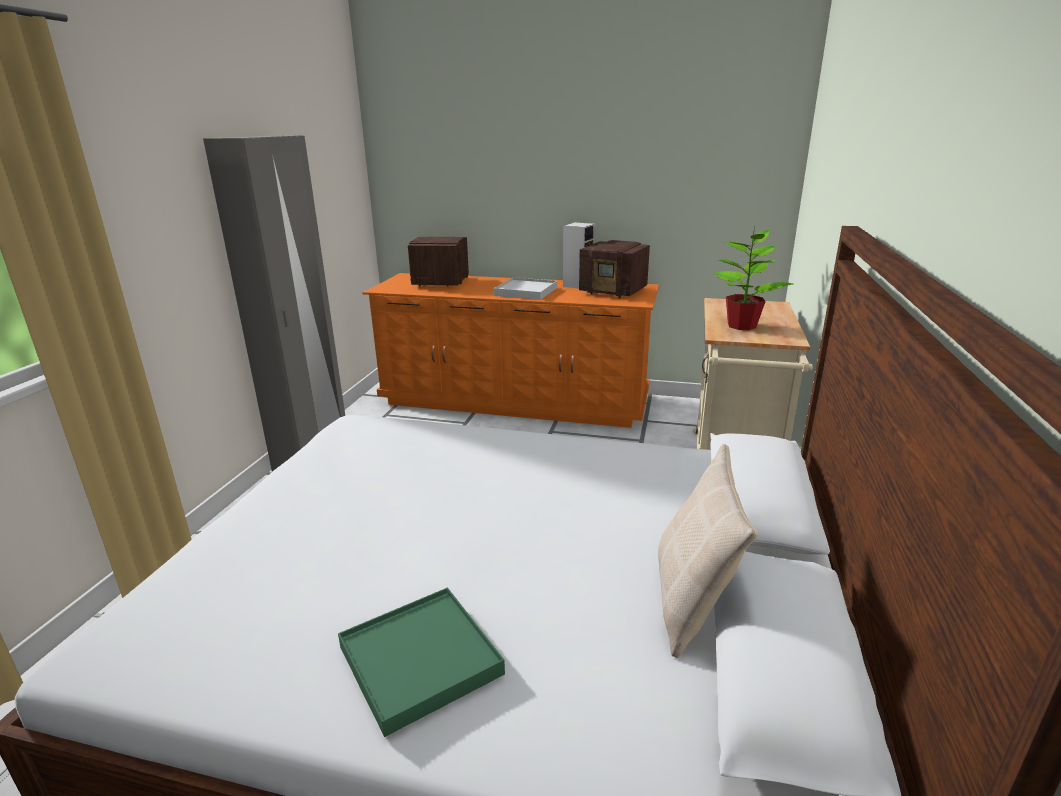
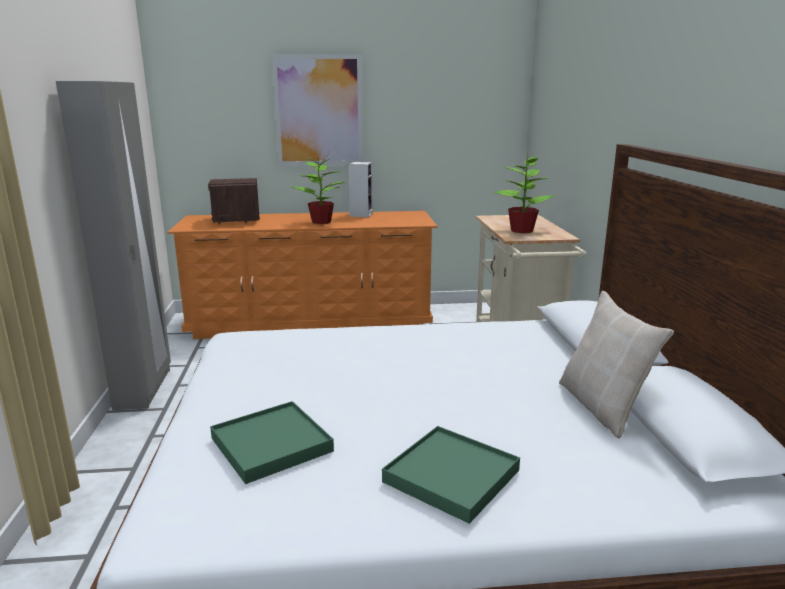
camera: 20 degrees left, 5 degrees down
white tray [494,277,557,300] -> potted plant [290,155,346,224]
radio [579,240,650,298] -> none
none -> green tray [210,401,334,484]
none -> picture [271,53,363,166]

